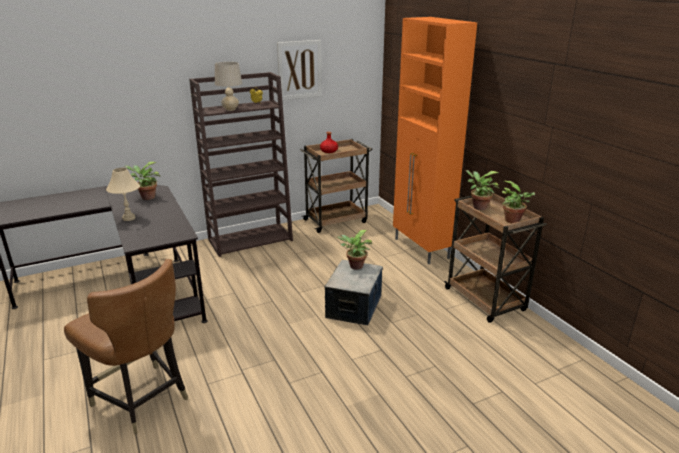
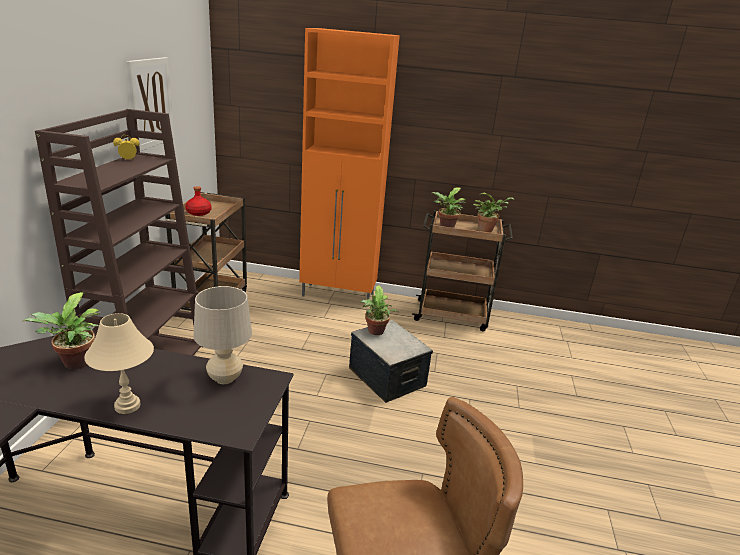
camera: 55 degrees left, 0 degrees up
beige table lamp [215,62,242,111] -> beige table lamp moved to [193,286,252,384]

